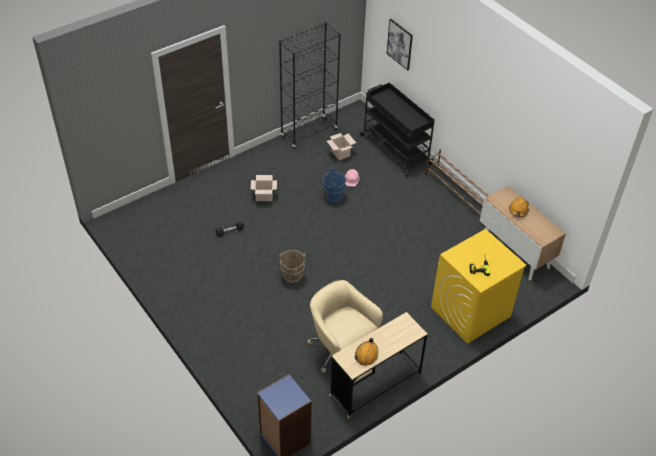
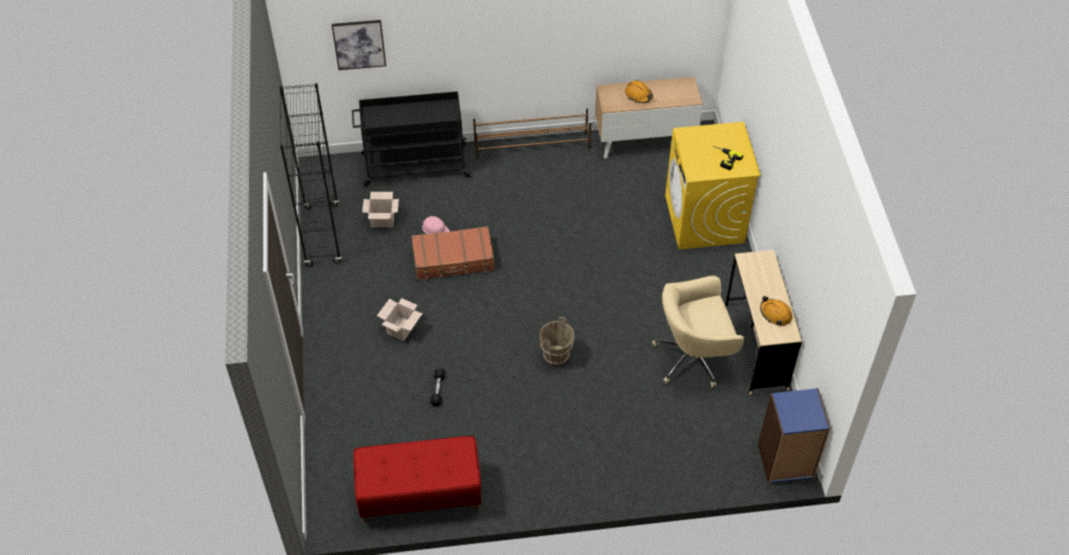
camera: 60 degrees left, 5 degrees up
blue bucket [323,168,346,203] -> brown suitcase [411,226,494,280]
none -> red bench [353,436,482,523]

